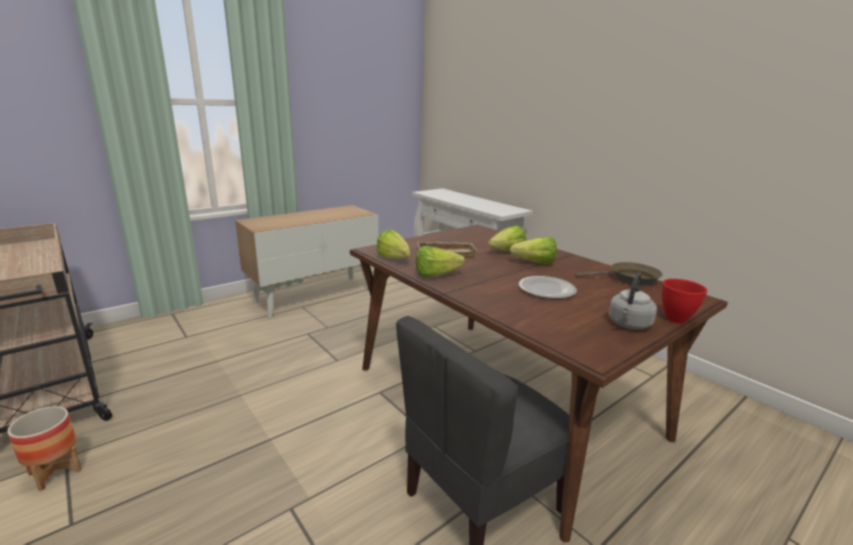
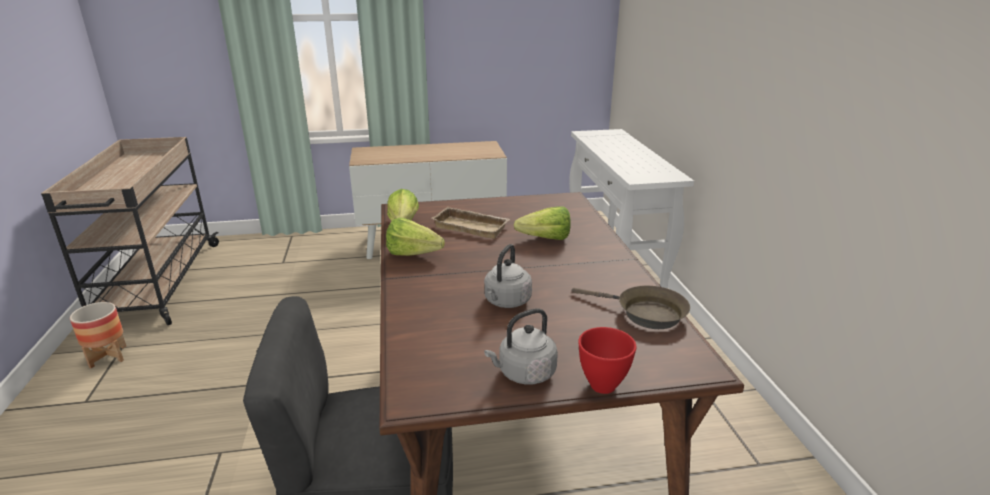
camera: 30 degrees right, 5 degrees up
lettuce [510,237,557,265] -> none
plate [519,276,577,299] -> grey kettle [484,244,532,308]

